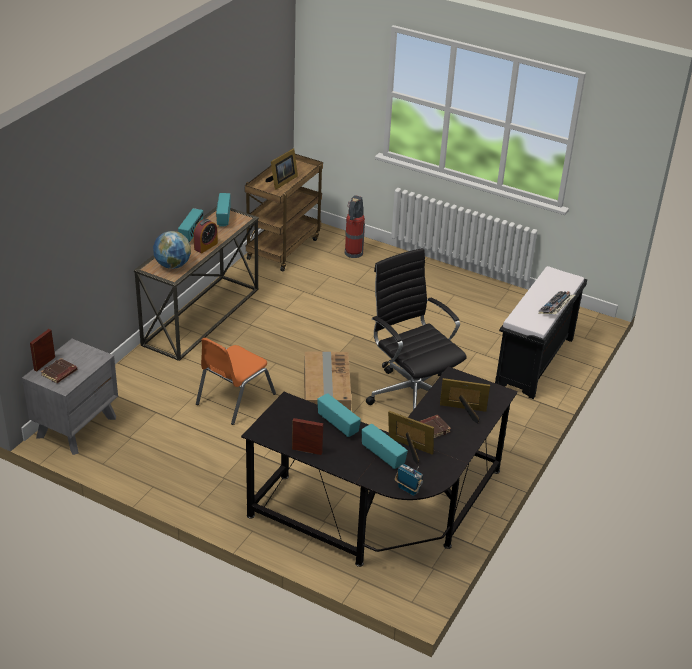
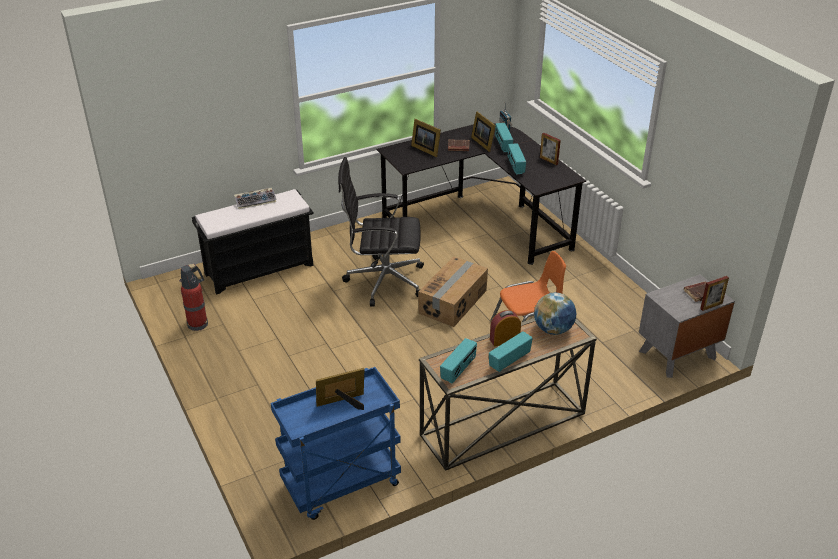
camera: 145 degrees left, 0 degrees up
brown cart [245,154,323,272] -> blue cart [271,367,401,520]
fire extinguisher [345,195,365,258] -> fire extinguisher moved to [179,264,208,331]
black office chair [366,248,467,410] -> black office chair turned 90 degrees clockwise [338,157,424,306]

